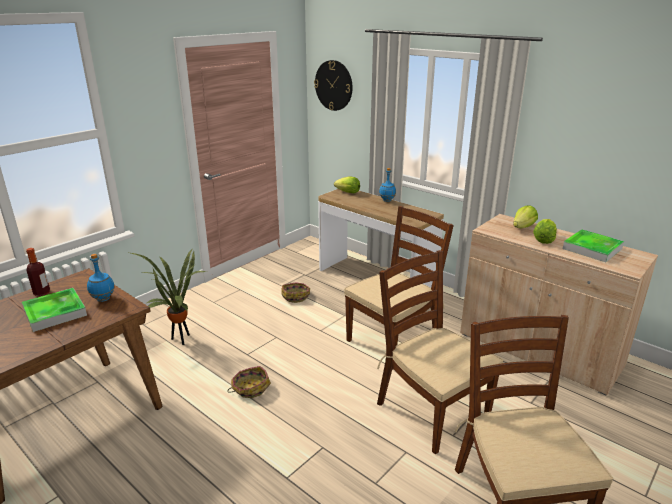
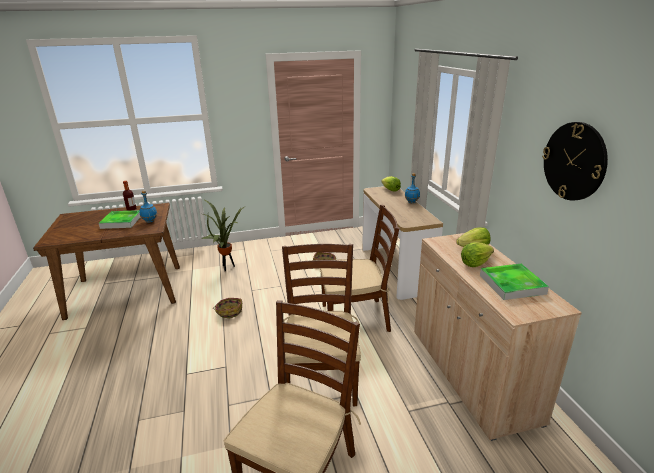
camera: 35 degrees right, 0 degrees up
wall clock [314,60,353,111] -> wall clock moved to [542,122,608,201]

